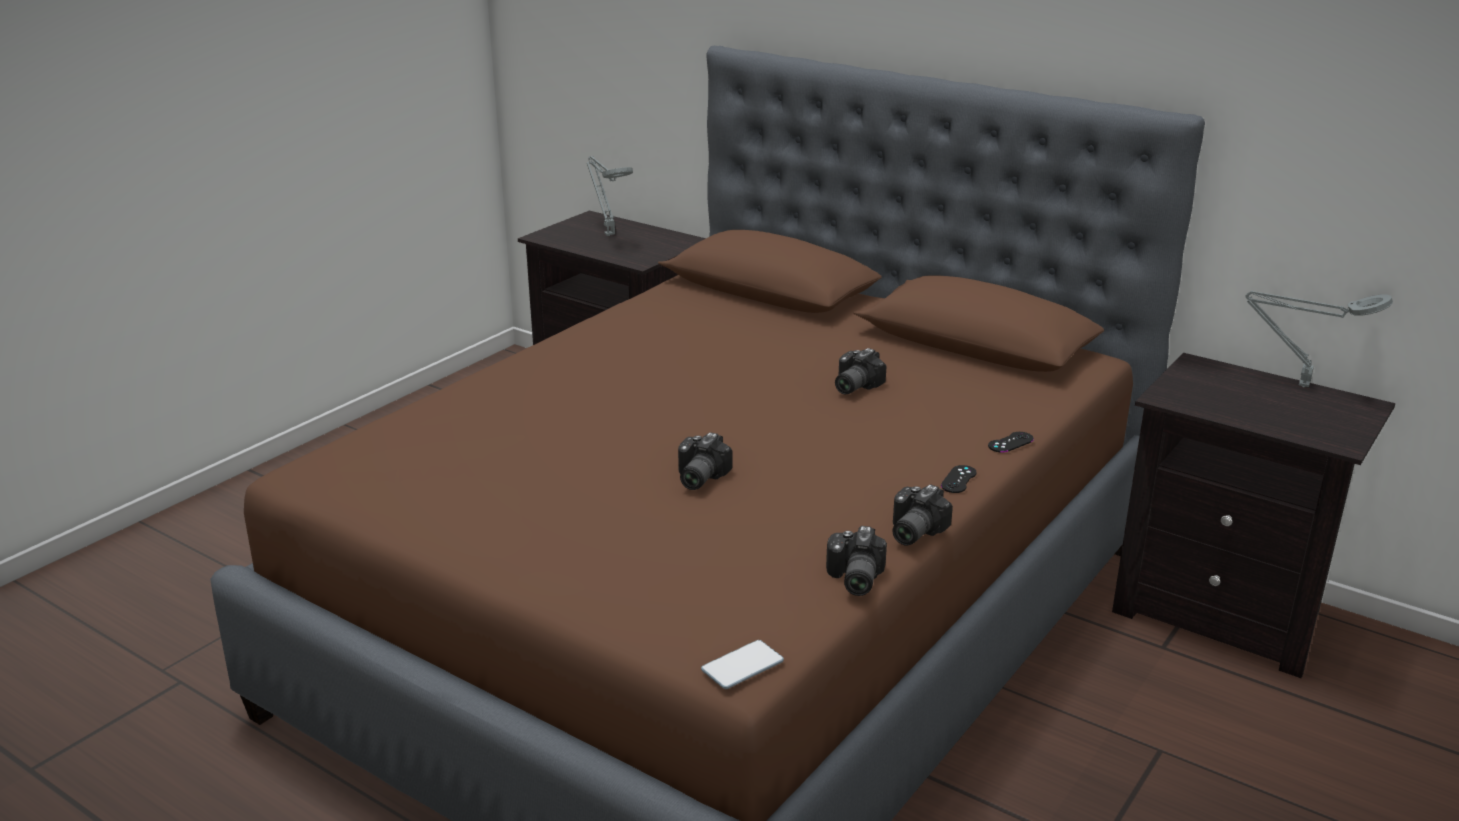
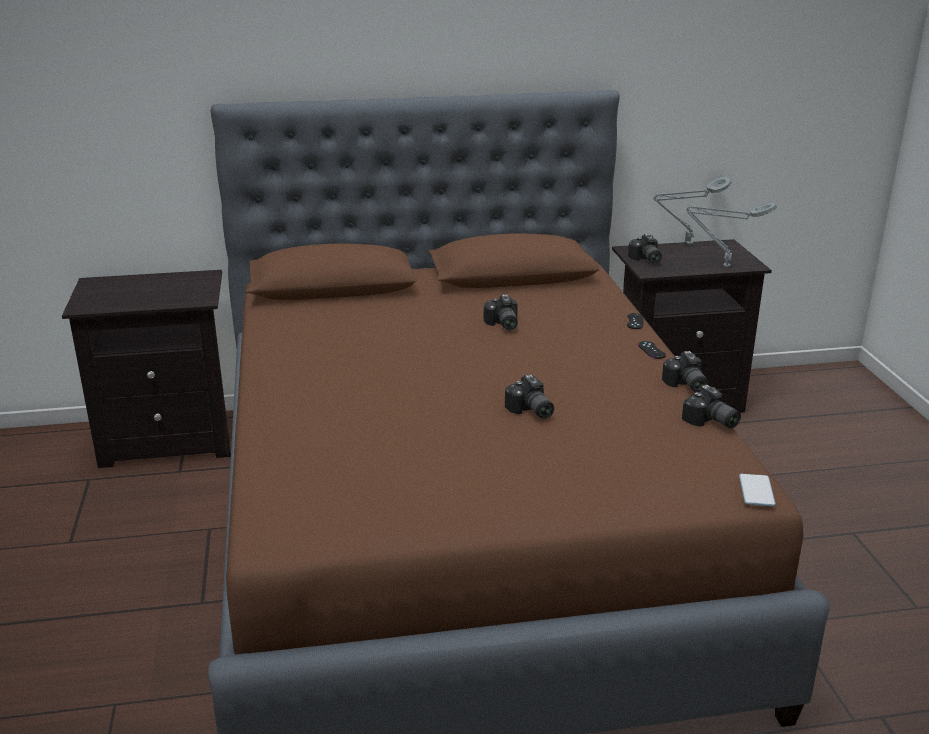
camera: 45 degrees left, 0 degrees up
grey table lamp [587,156,633,236] -> grey table lamp moved to [686,203,777,268]
none -> camera [628,234,662,263]

